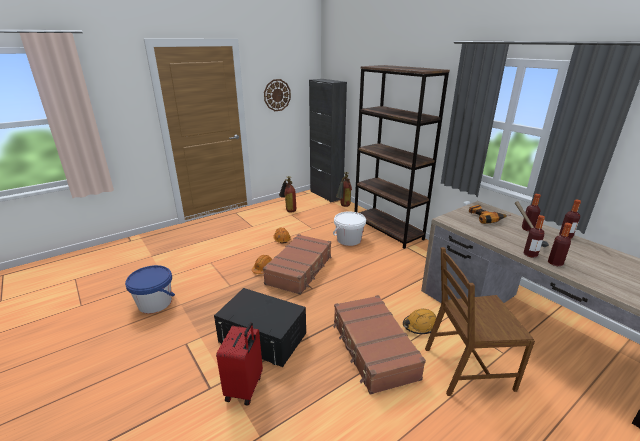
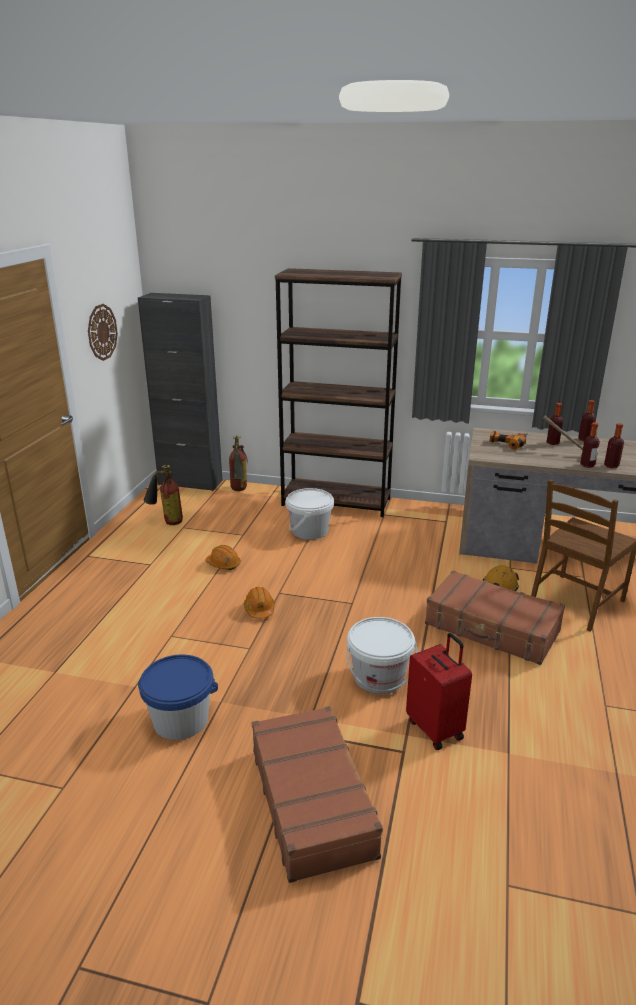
camera: 40 degrees left, 0 degrees up
black storage box [214,288,306,367] -> white bucket [347,617,418,694]
brown suitcase [263,234,332,295] -> brown suitcase moved to [252,706,383,883]

